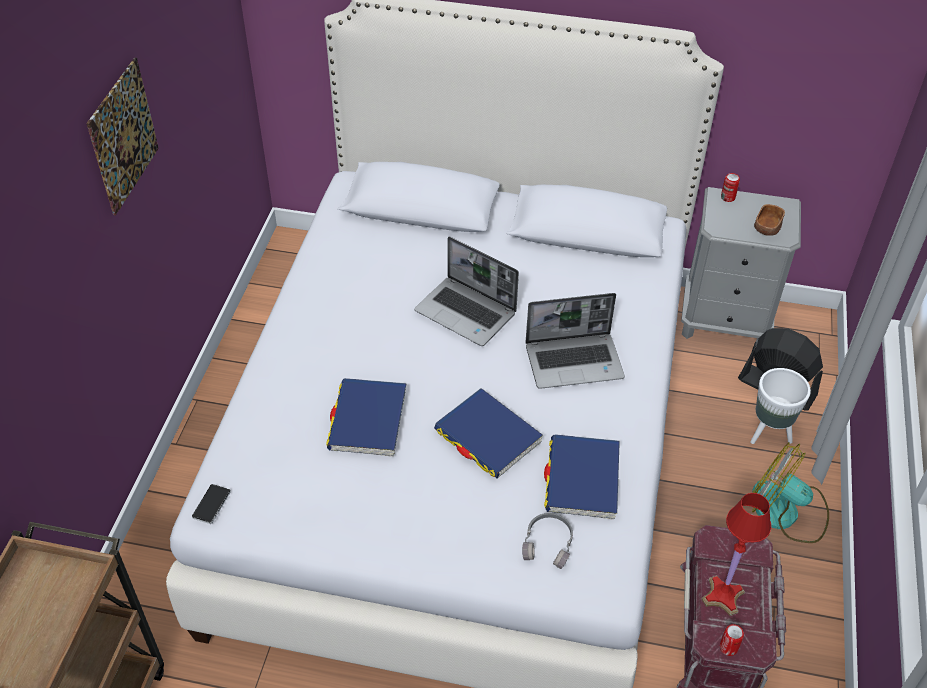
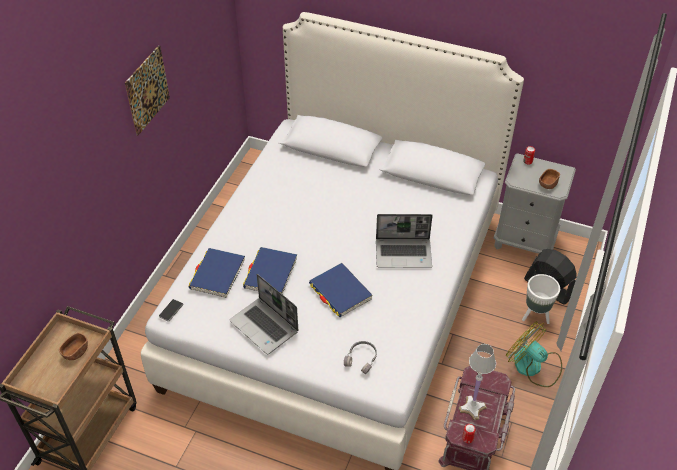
camera: 10 degrees right, 0 degrees up
laptop [414,236,519,346] -> laptop moved to [230,274,299,354]
blue book [544,434,620,520] -> blue book moved to [189,248,245,298]
red table lamp [702,493,771,616] -> white table lamp [459,344,496,420]
none -> brown bowl [59,333,88,360]

